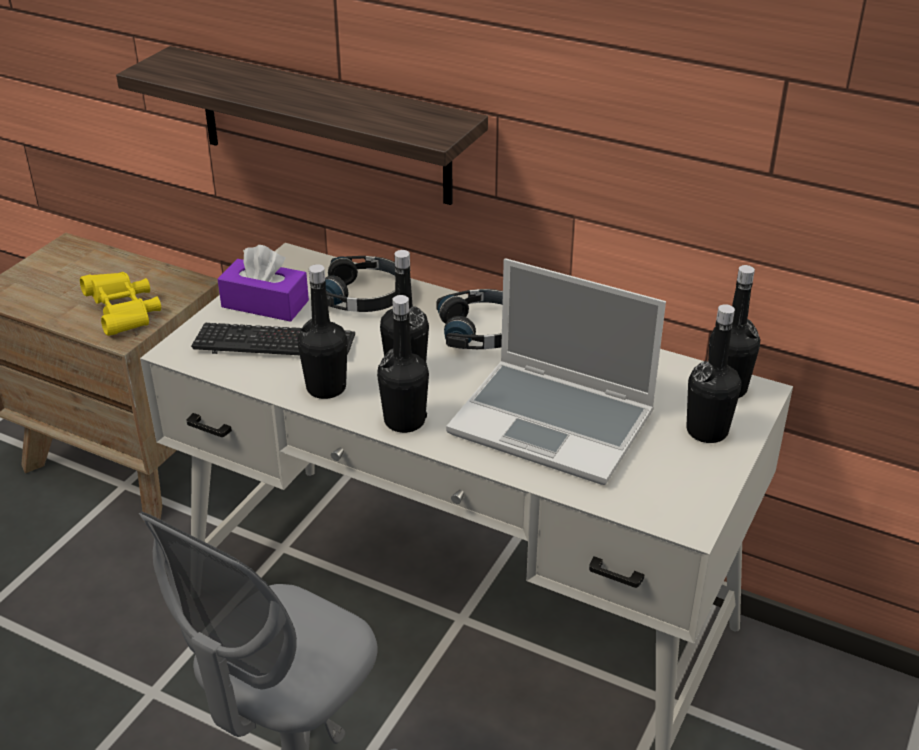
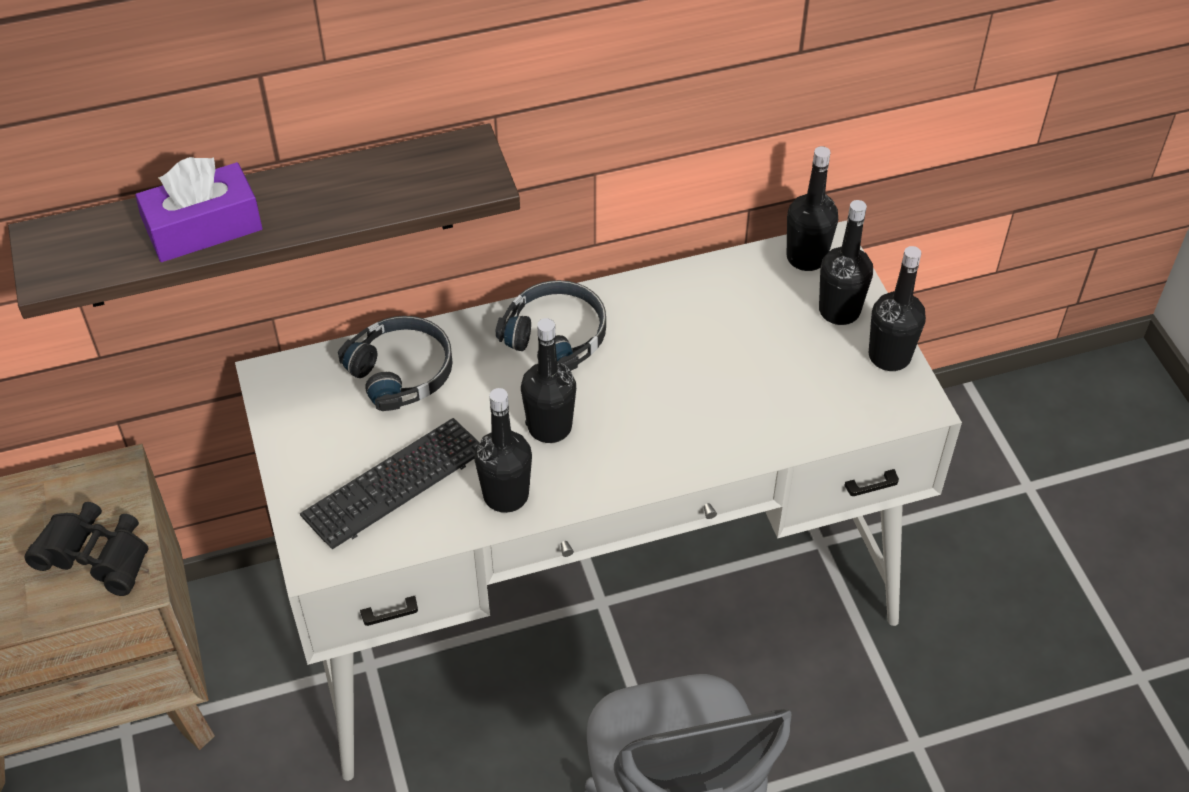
camera: 45 degrees left, 15 degrees up
yellow binoculars [80,272,161,336] -> black binoculars [25,502,149,596]
purple tissue box [218,245,309,322] -> purple tissue box moved to [135,157,263,262]
black bottle [377,295,429,433] -> black bottle moved to [869,246,926,371]
laptop [446,258,666,485] -> none

